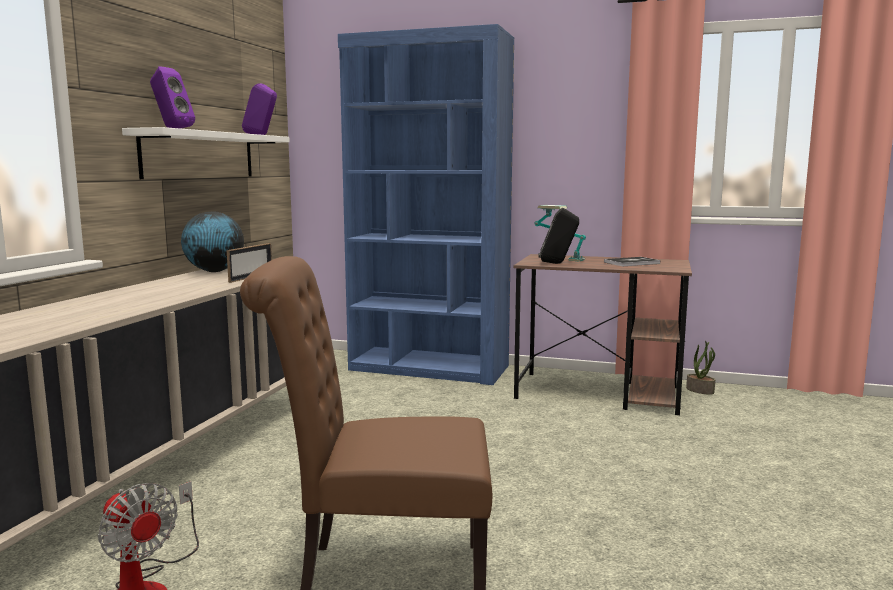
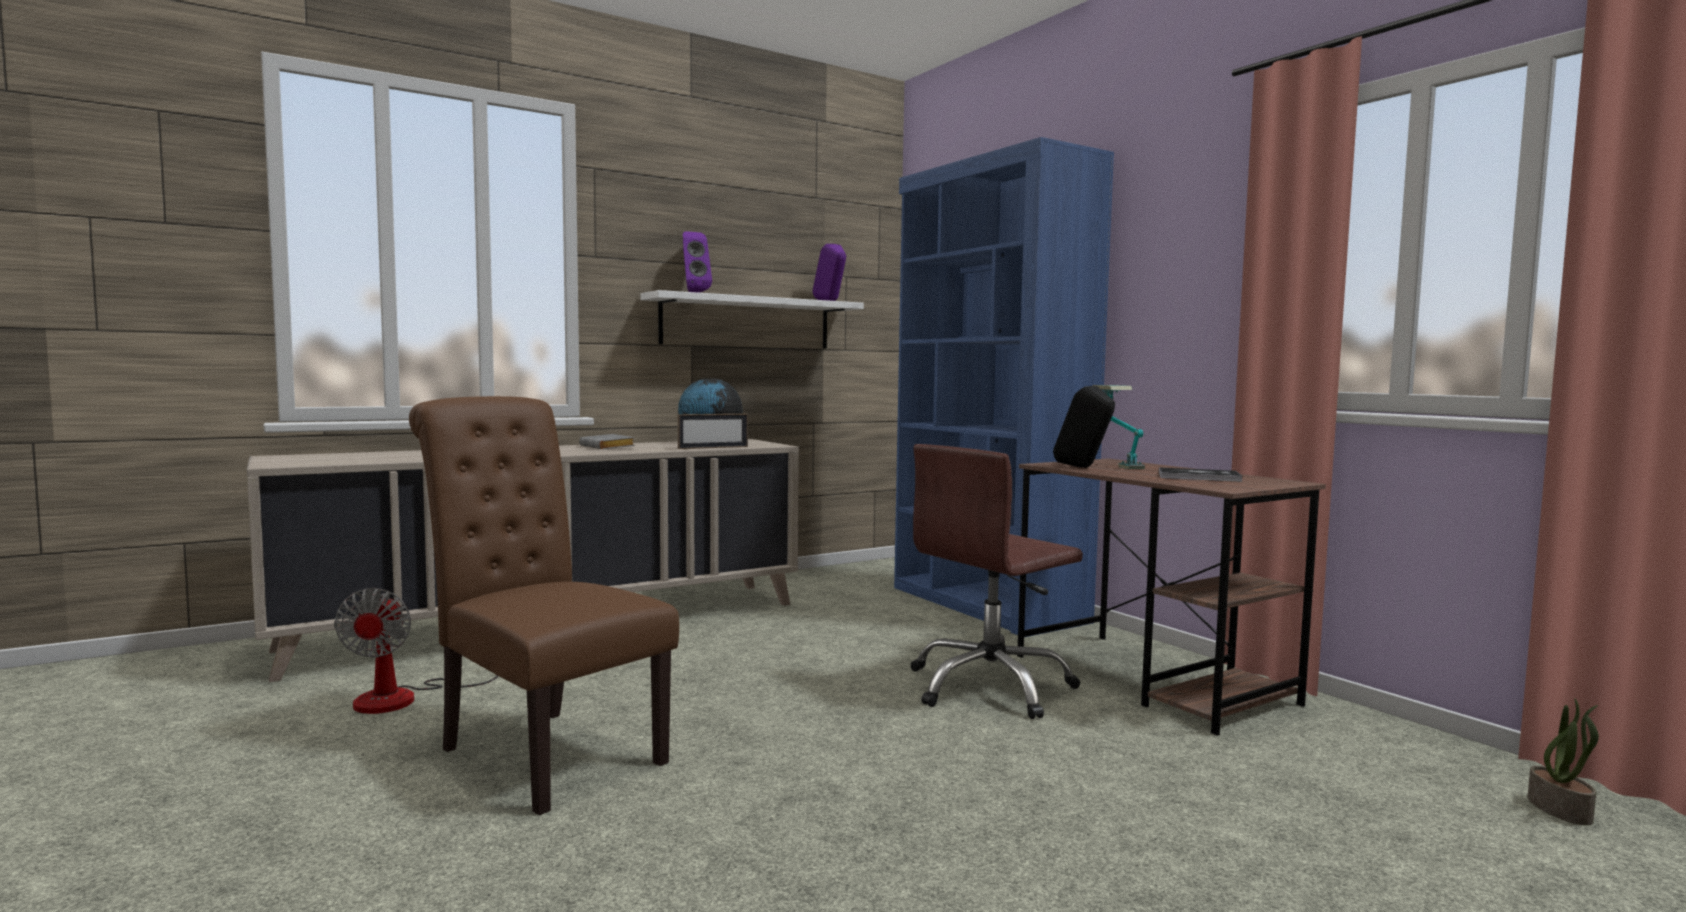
camera: 40 degrees right, 5 degrees down
potted plant [686,340,715,395] -> potted plant moved to [1528,698,1599,825]
none -> grey book [579,434,635,449]
none -> brown office chair [910,444,1083,719]

